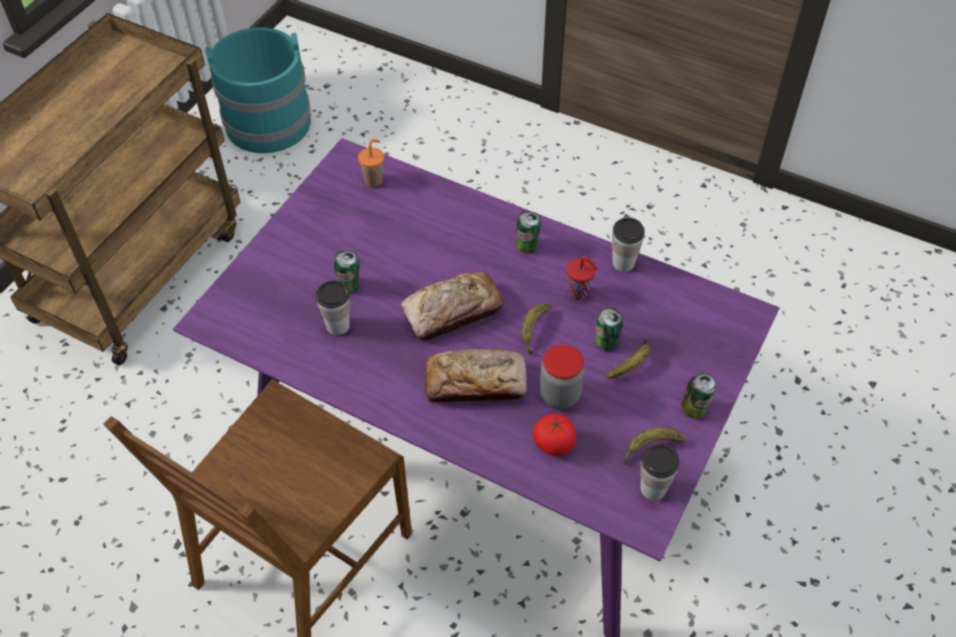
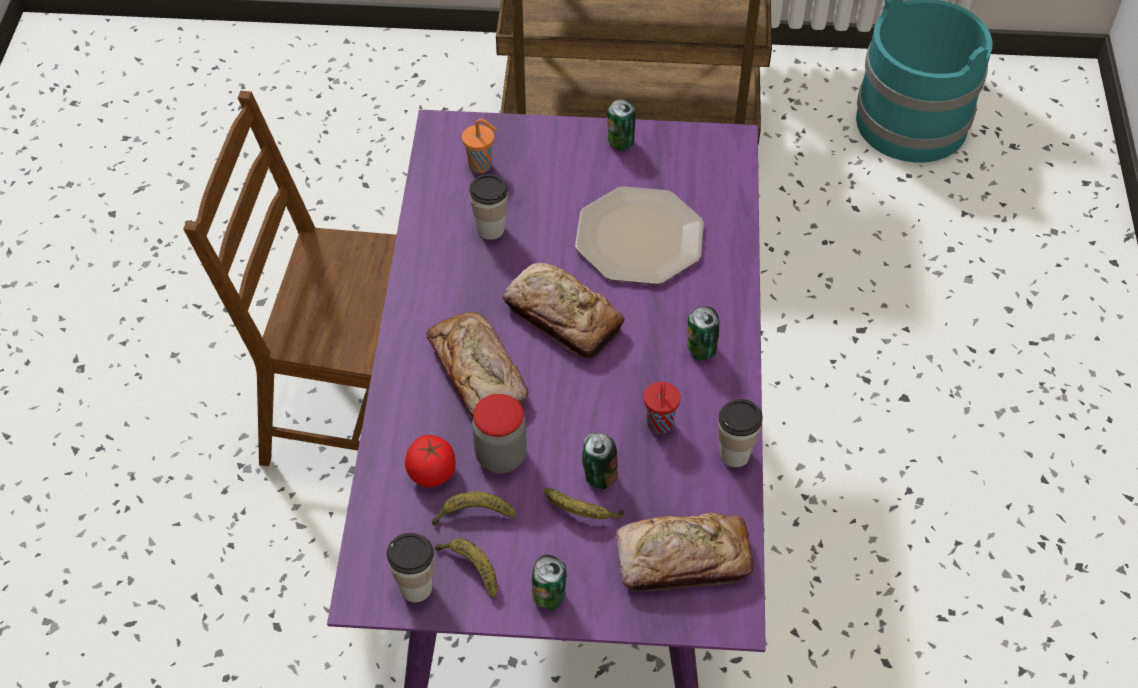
camera: 65 degrees right, 0 degrees up
can [334,251,360,292] -> can moved to [607,99,636,151]
orange cup [358,139,384,187] -> orange cup moved to [462,119,497,174]
banana [522,303,552,355] -> banana moved to [432,491,516,526]
none -> plate [575,186,704,284]
none -> bread [616,512,754,591]

